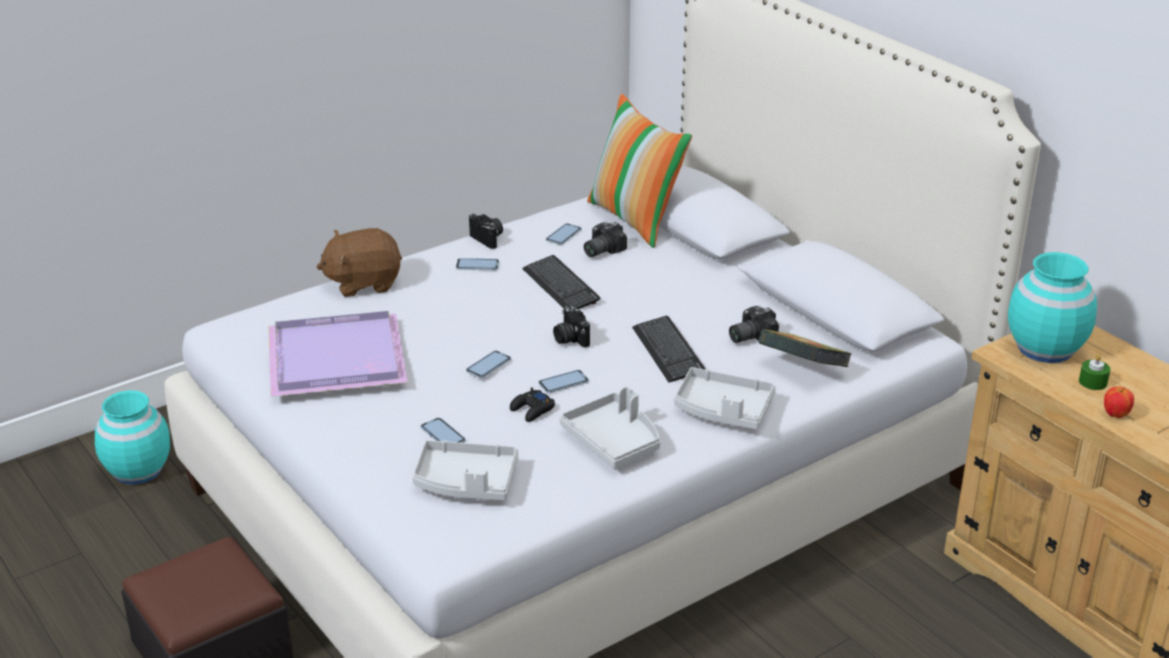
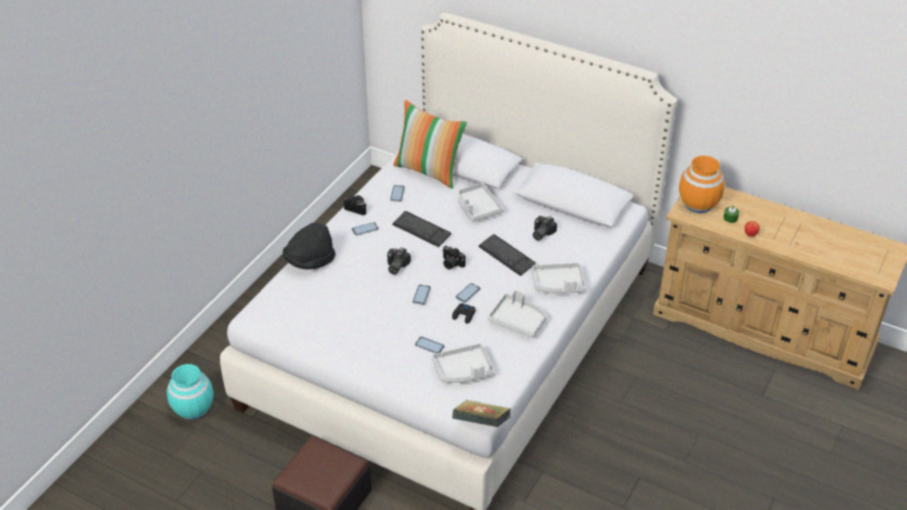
camera: 25 degrees left, 10 degrees up
purple tray [268,311,407,397] -> none
brown plush toy [317,228,402,297] -> black hat [283,223,335,270]
camera [584,222,627,257] -> camera moved to [387,248,411,275]
book [758,329,852,367] -> book moved to [452,400,510,427]
turquoise vase [1008,252,1097,363] -> orange vase [679,156,725,213]
none -> grey tray [458,183,504,222]

